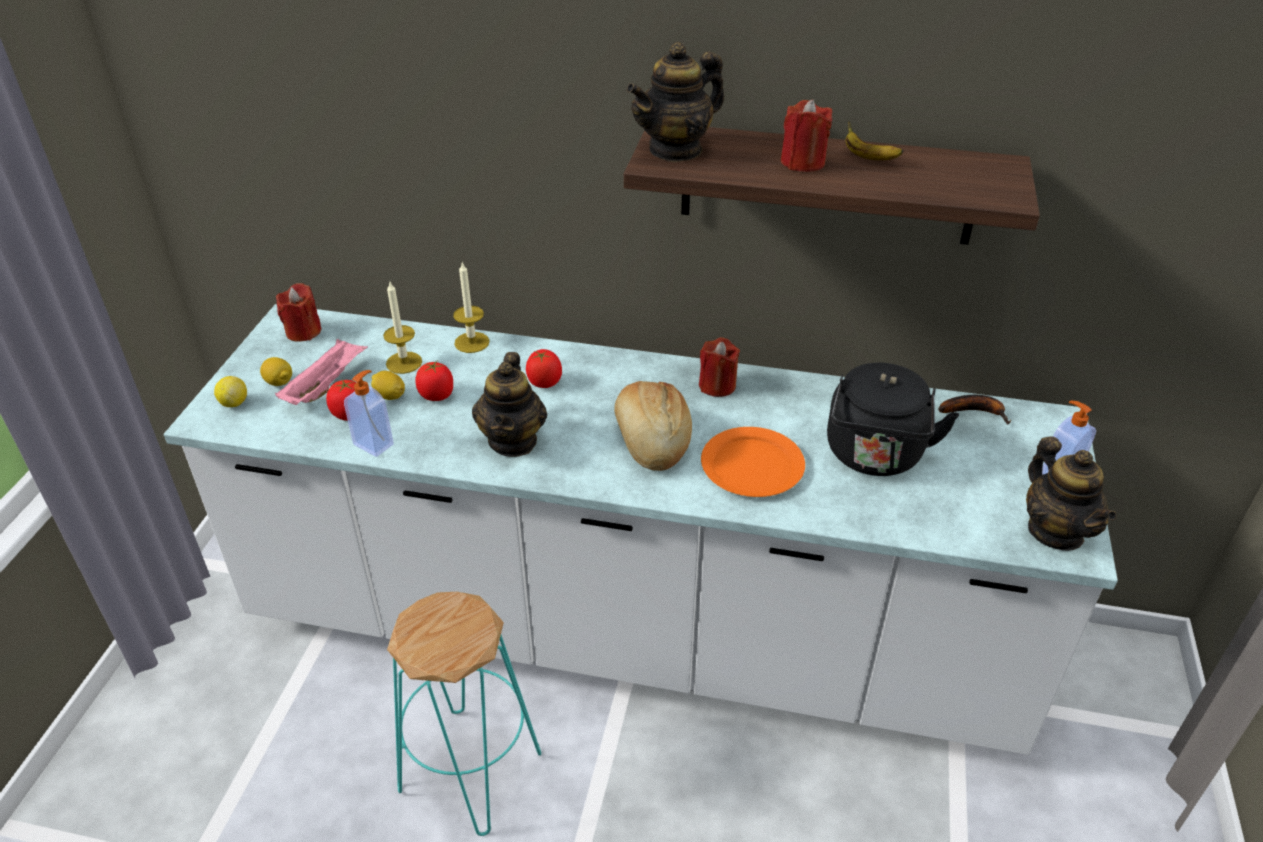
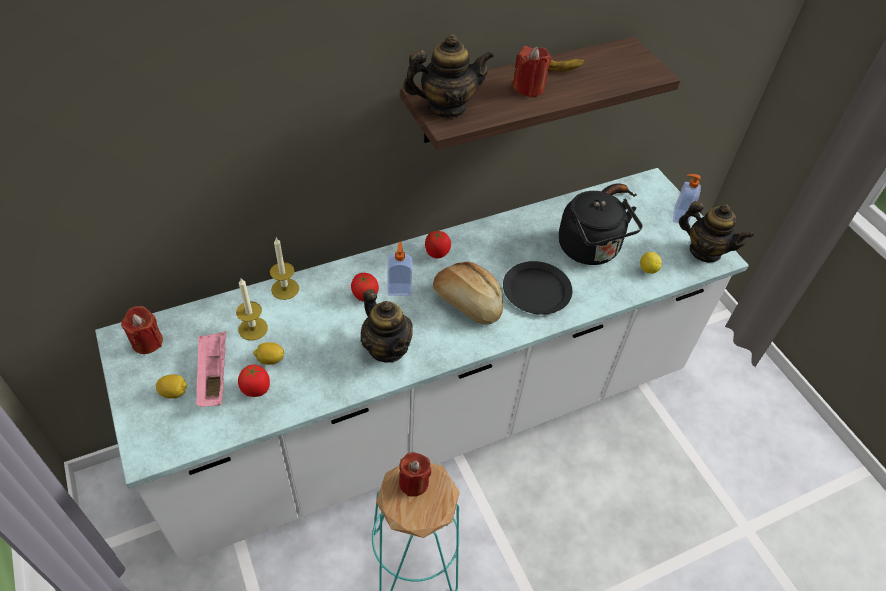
camera: 40 degrees left, 10 degrees up
lemon [214,376,247,407] -> lemon moved to [640,252,662,274]
soap dispenser [344,370,394,457] -> soap dispenser moved to [387,242,412,296]
tomato [415,361,453,401] -> tomato moved to [425,231,451,258]
teapot [627,42,725,162] -> teapot turned 120 degrees counterclockwise [403,34,494,118]
red candle [699,337,740,397] -> red candle moved to [399,452,431,497]
orange plate [701,427,805,497] -> black plate [503,261,572,314]

